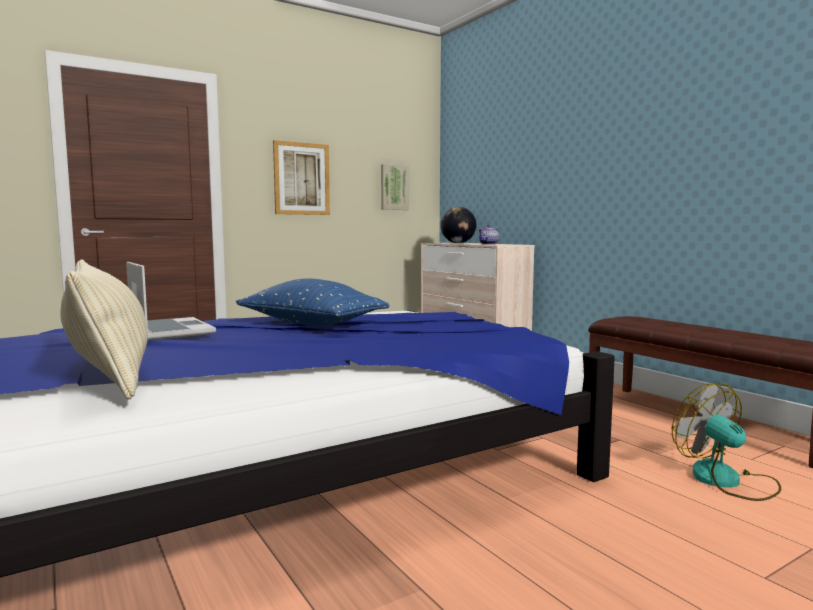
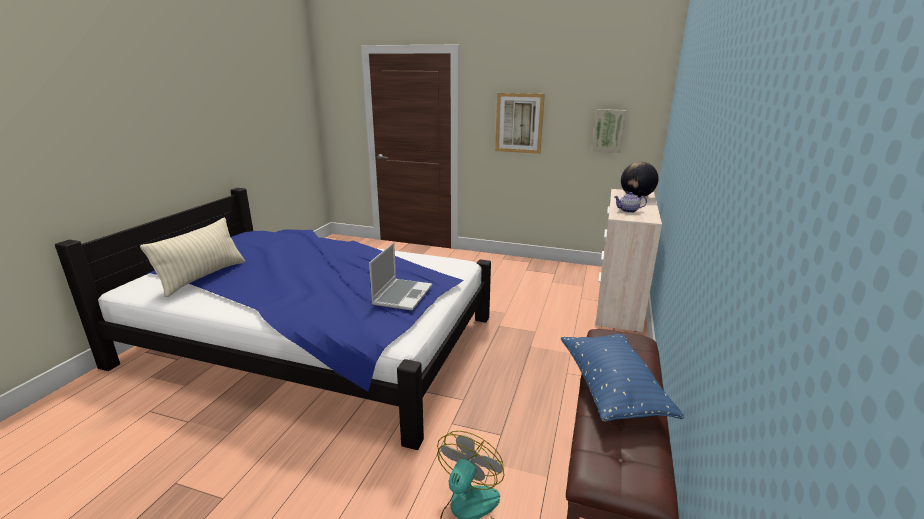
camera: 50 degrees right, 15 degrees up
laptop [126,262,216,340] -> laptop moved to [369,243,432,311]
blue pillow [236,278,390,326] -> blue pillow moved to [561,334,684,421]

